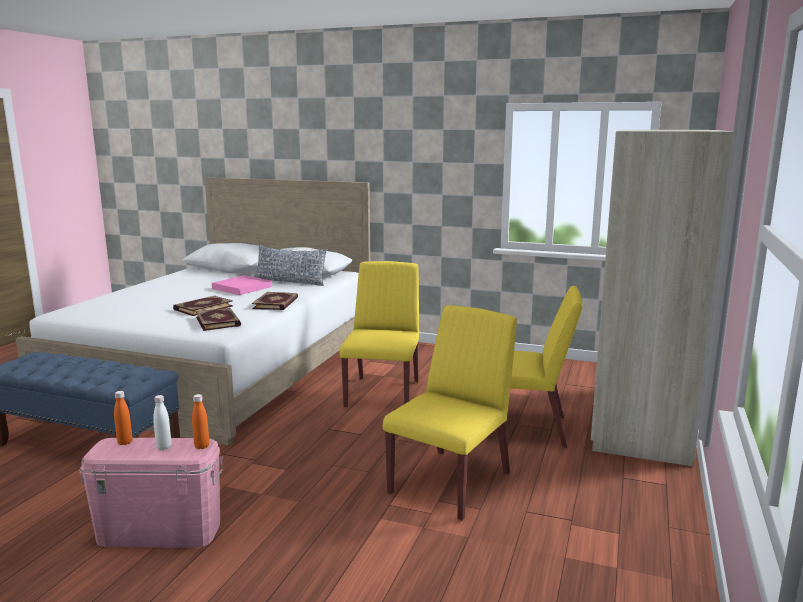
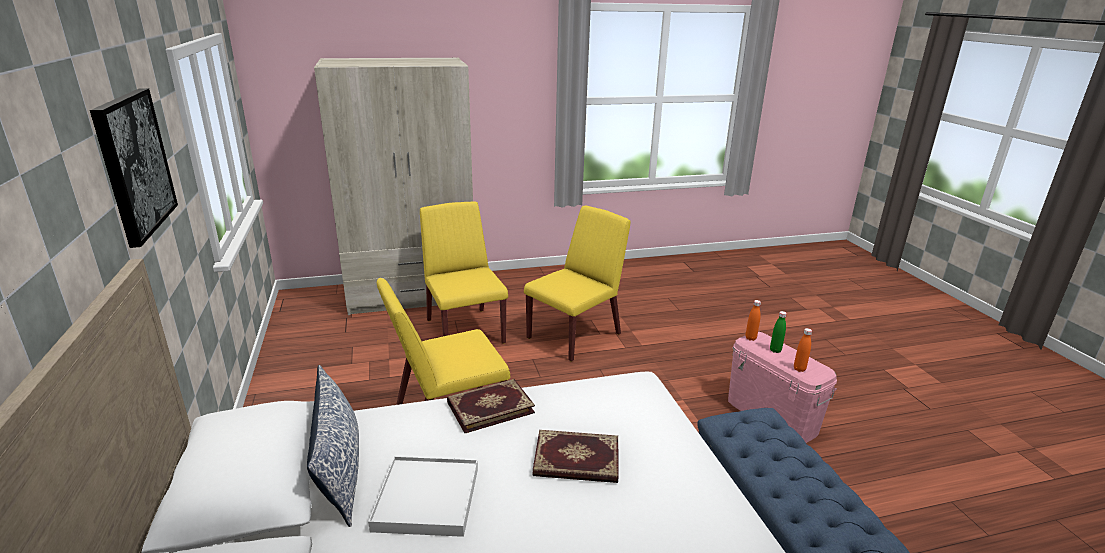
camera: 125 degrees left, 10 degrees up
white bottle [153,395,172,450] -> green bottle [770,311,787,353]
book [196,308,241,331] -> none
pink tray [212,275,272,295] -> white tray [368,456,478,537]
yellow chair [383,305,517,521] -> yellow chair turned 135 degrees clockwise [524,206,630,362]
none -> picture [90,88,178,248]

